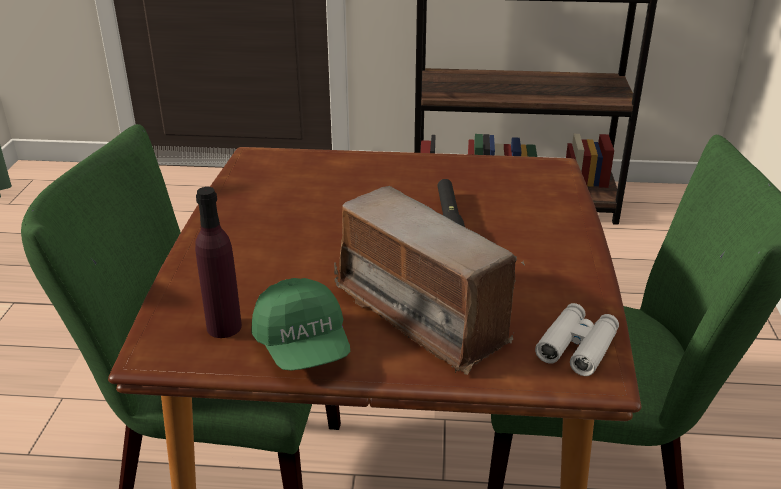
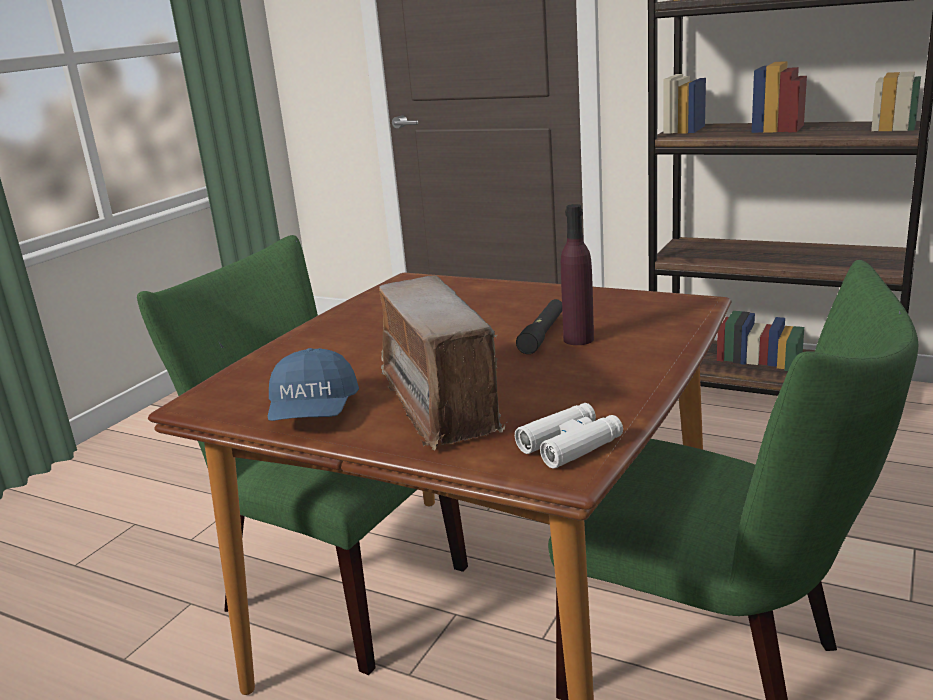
camera: 25 degrees right, 10 degrees down
purple bottle [195,187,242,338] -> purple bottle moved to [561,204,594,345]
green cap [251,278,350,371] -> blue cap [268,348,359,421]

